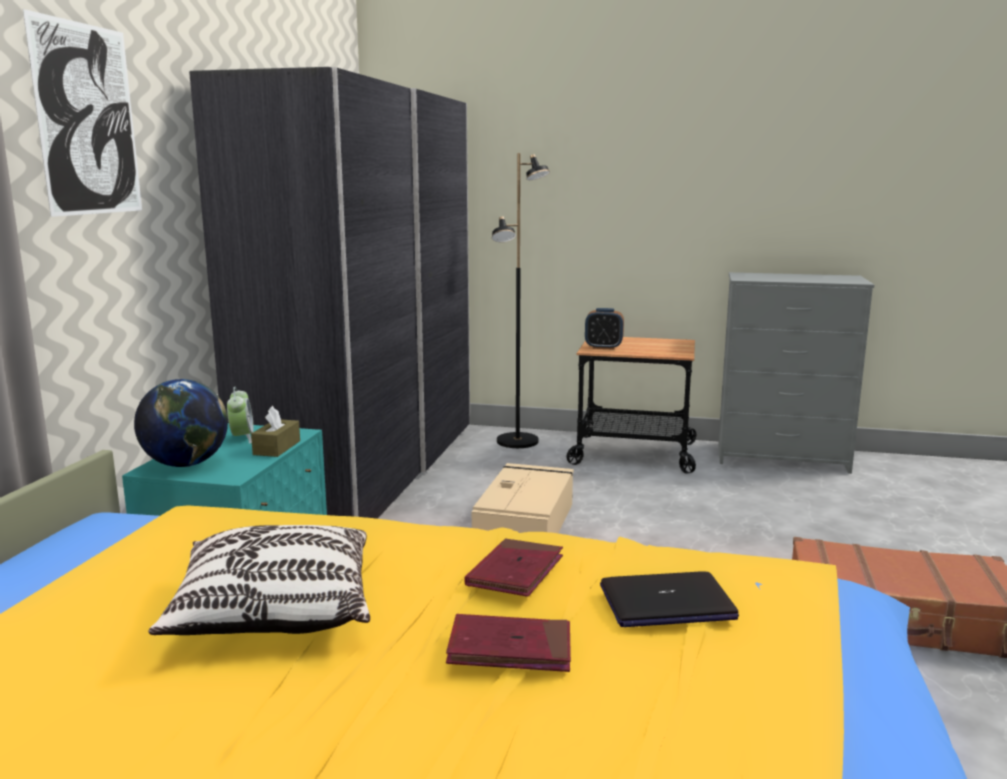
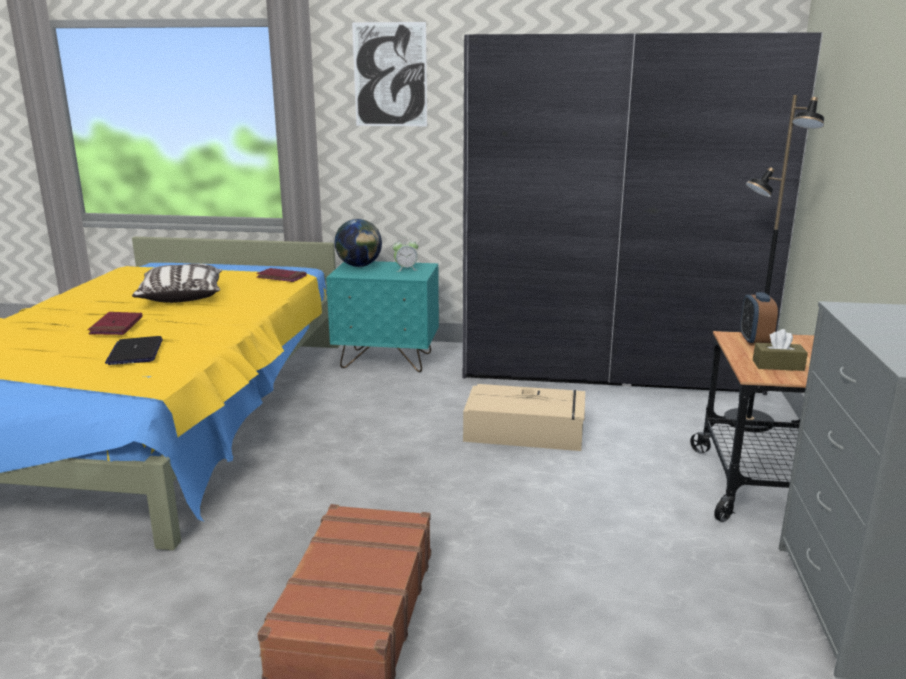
camera: 85 degrees right, 5 degrees up
brown tissue box [251,406,300,457] -> brown tissue box moved to [753,329,808,371]
red book [465,538,563,597] -> red book moved to [256,268,307,282]

